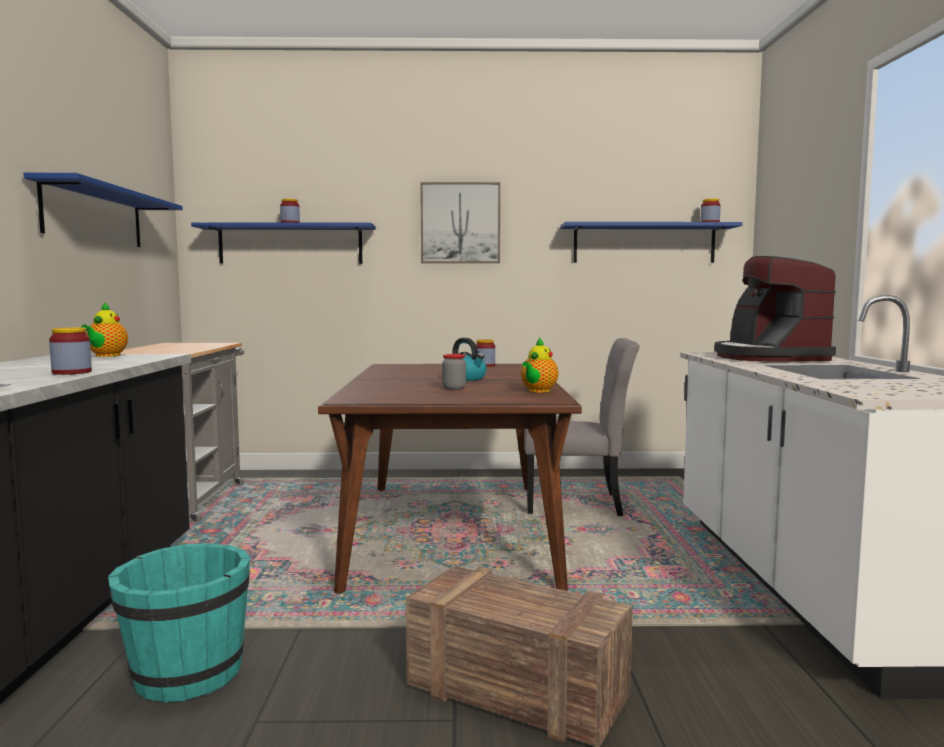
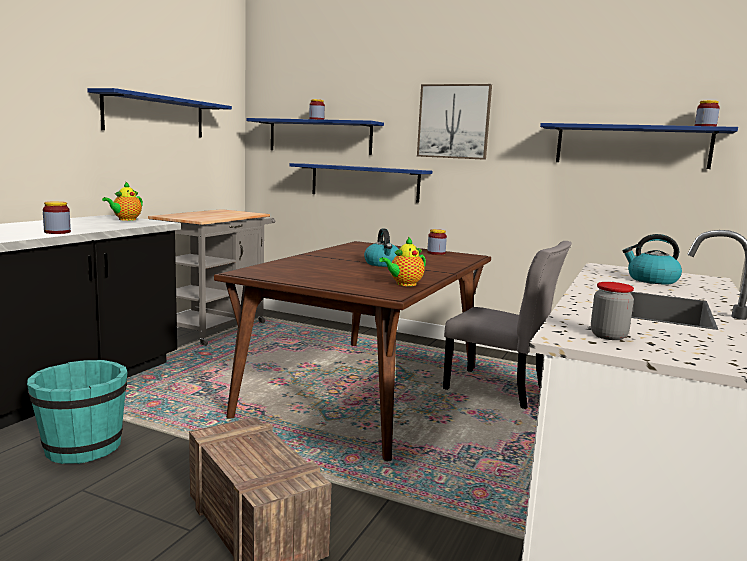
camera: 25 degrees right, 5 degrees up
jar [442,354,466,390] -> jar moved to [591,282,634,340]
coffee machine [714,256,836,362] -> kettle [623,234,682,284]
none -> blue shelf [289,163,432,203]

